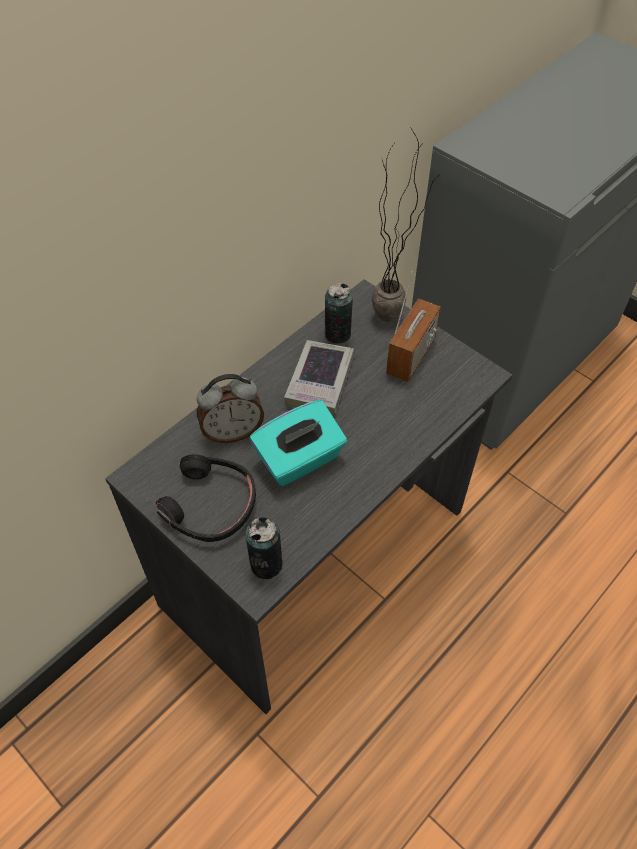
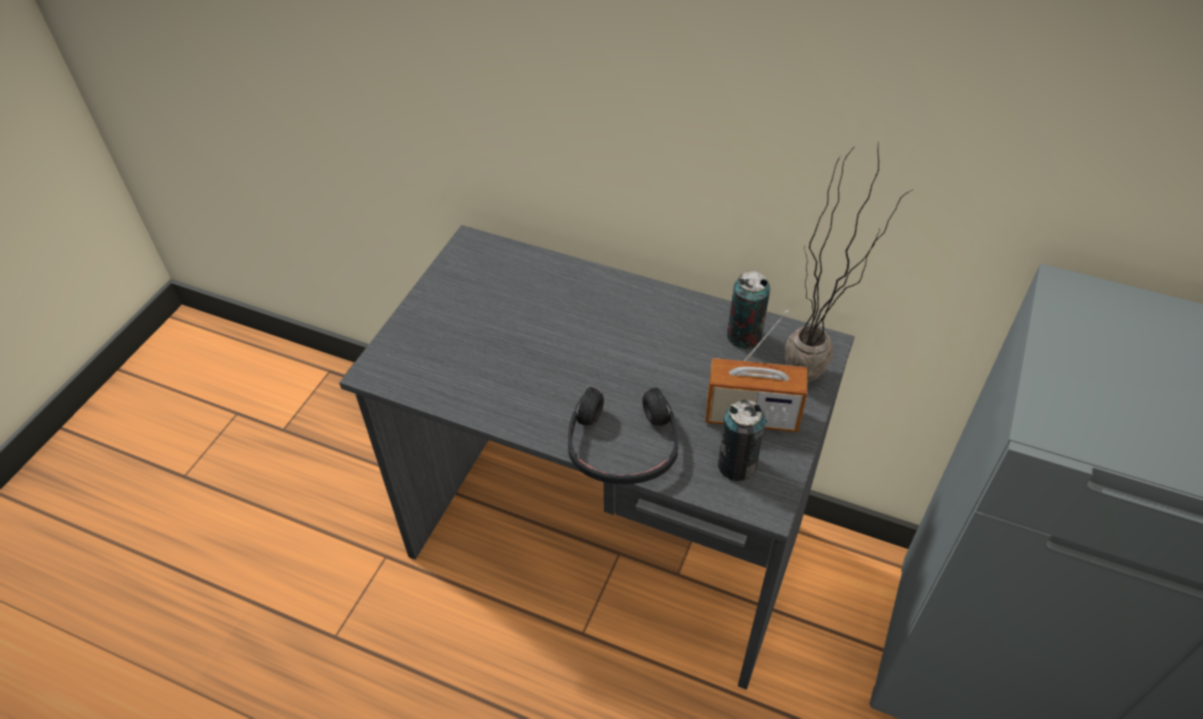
camera: 70 degrees right, 5 degrees down
black headphones [156,454,256,542] -> black headphones moved to [568,387,679,484]
alarm clock [197,374,264,443] -> none
can [245,517,283,579] -> can moved to [718,399,766,481]
turquoise tissue box [250,400,347,486] -> none
book [284,340,354,414] -> none

